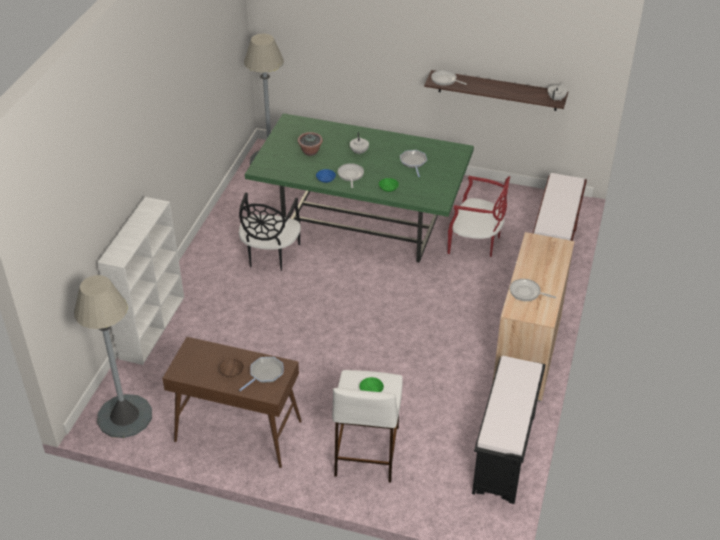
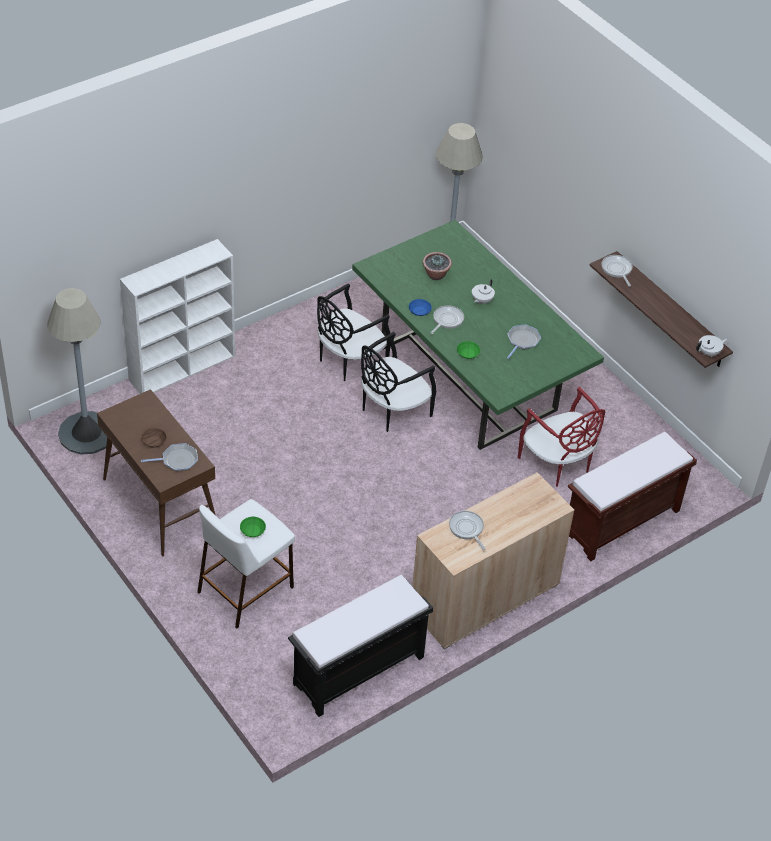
camera: 35 degrees right, 5 degrees up
none -> black chair [361,332,436,432]

